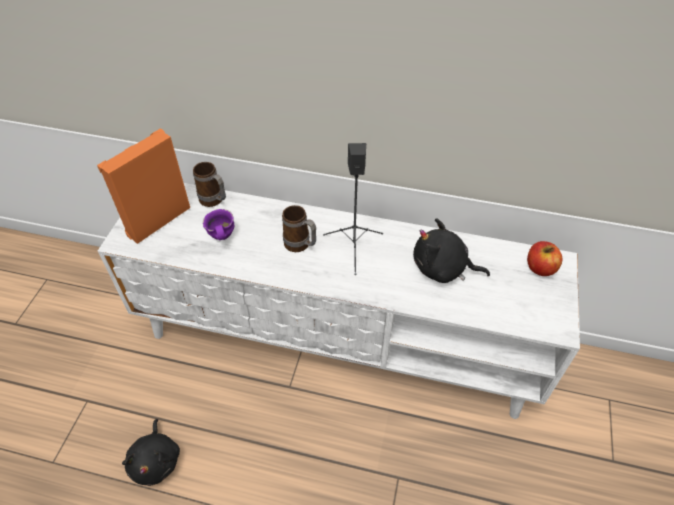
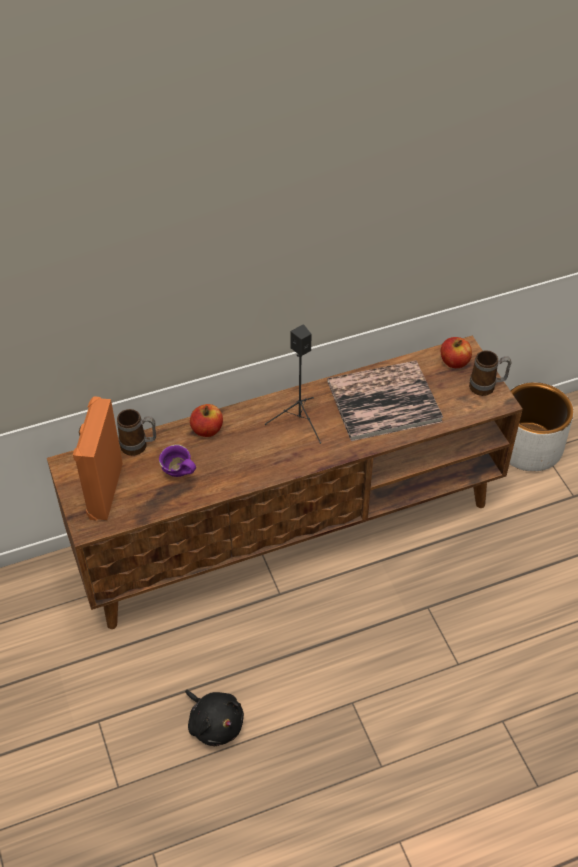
camera: 35 degrees left, 0 degrees up
white tv stand [98,183,580,419] -> brown tv stand [47,336,523,629]
mug [282,205,316,252] -> mug moved to [469,350,512,396]
black plush toy [413,218,490,283] -> book [327,360,443,441]
none -> apple [190,404,223,437]
none -> white planter [510,382,574,471]

